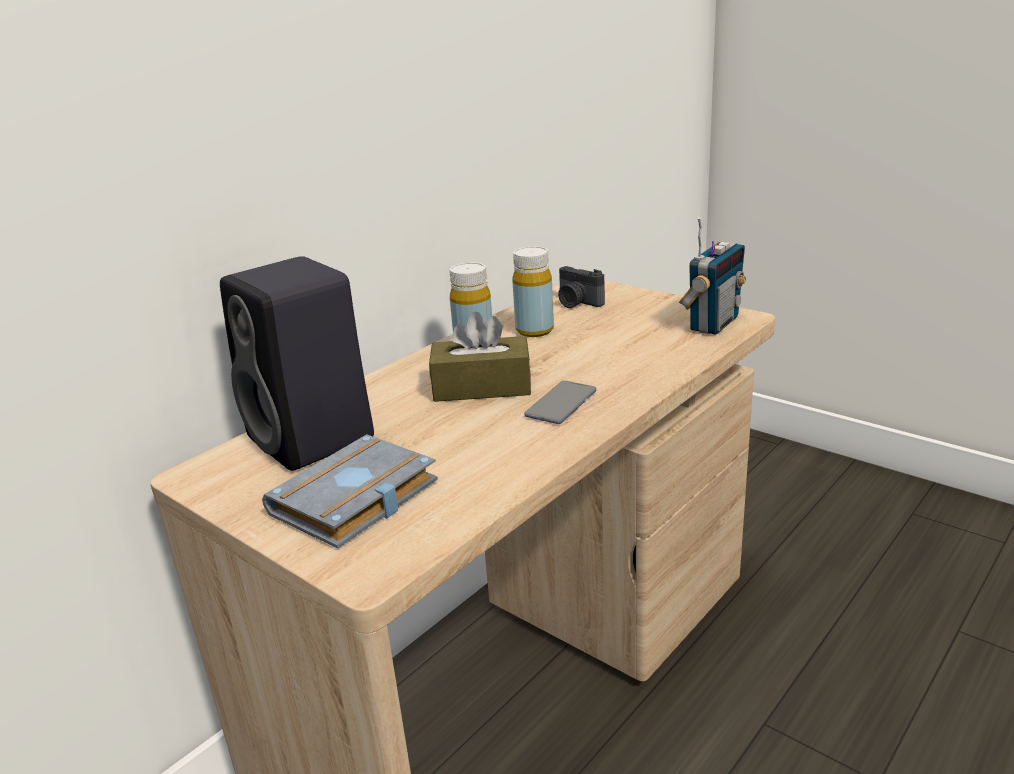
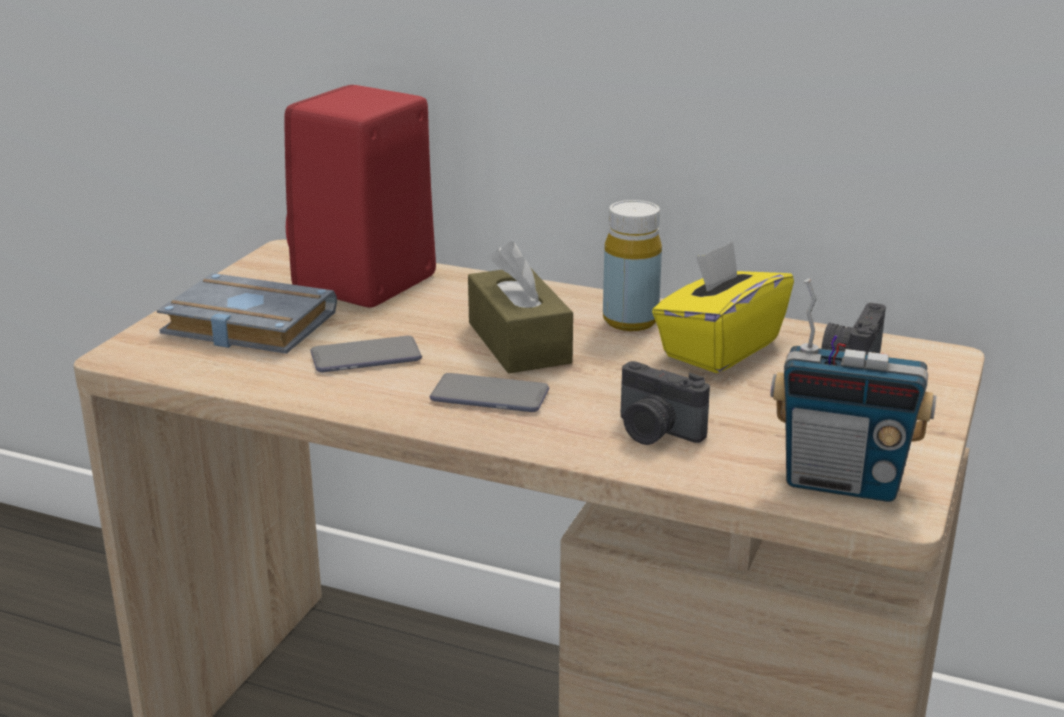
camera: 70 degrees right, 0 degrees up
black speaker [220,257,374,471] -> red speaker [284,85,436,308]
yellow bottle [512,246,554,337] -> yellow tissue box [652,241,794,373]
none -> phone [310,336,422,372]
none -> camera [621,361,710,445]

